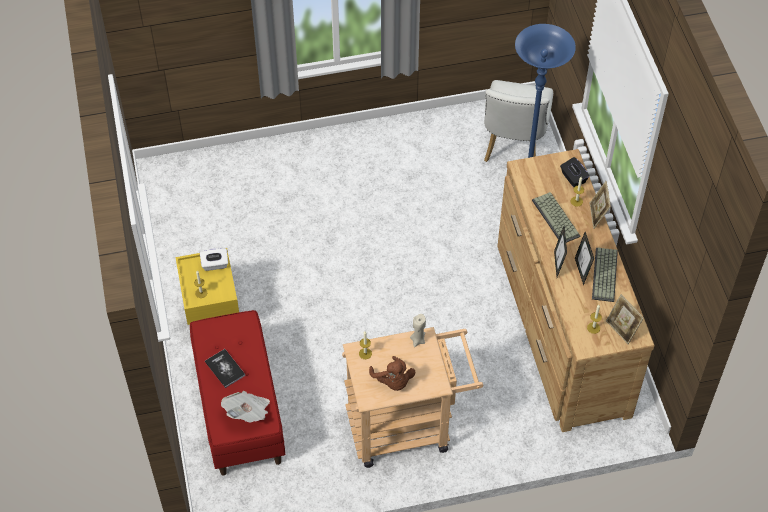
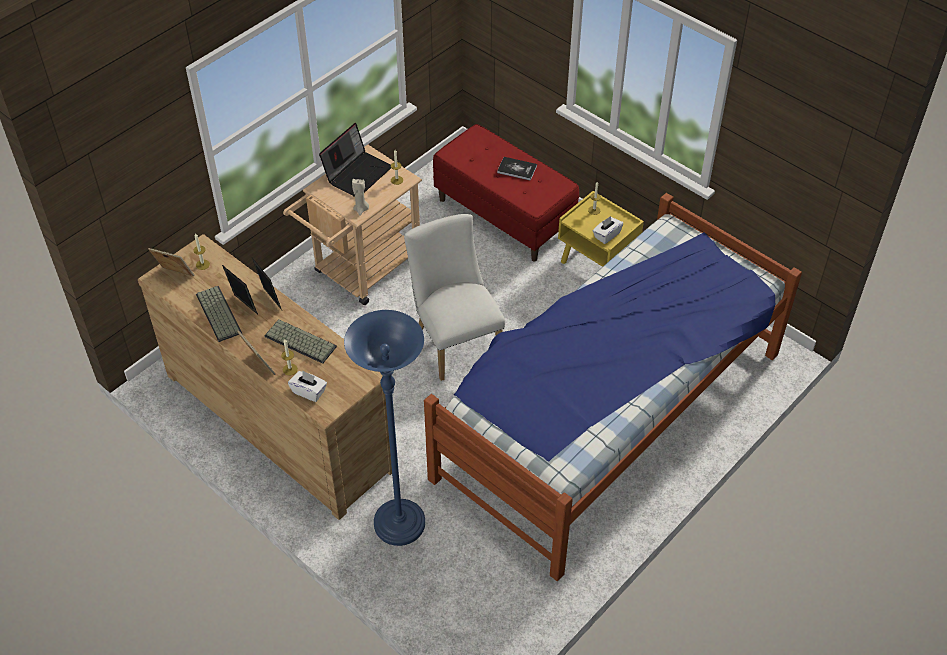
camera: 145 degrees right, 5 degrees down
newspaper [221,391,270,423] -> none
brown plush toy [369,356,415,391] -> laptop [319,123,391,197]
white chair [484,80,553,162] -> white chair moved to [404,214,505,381]
black tissue box [560,157,589,187] -> white tissue box [288,371,327,402]
none -> bed [424,193,802,581]

